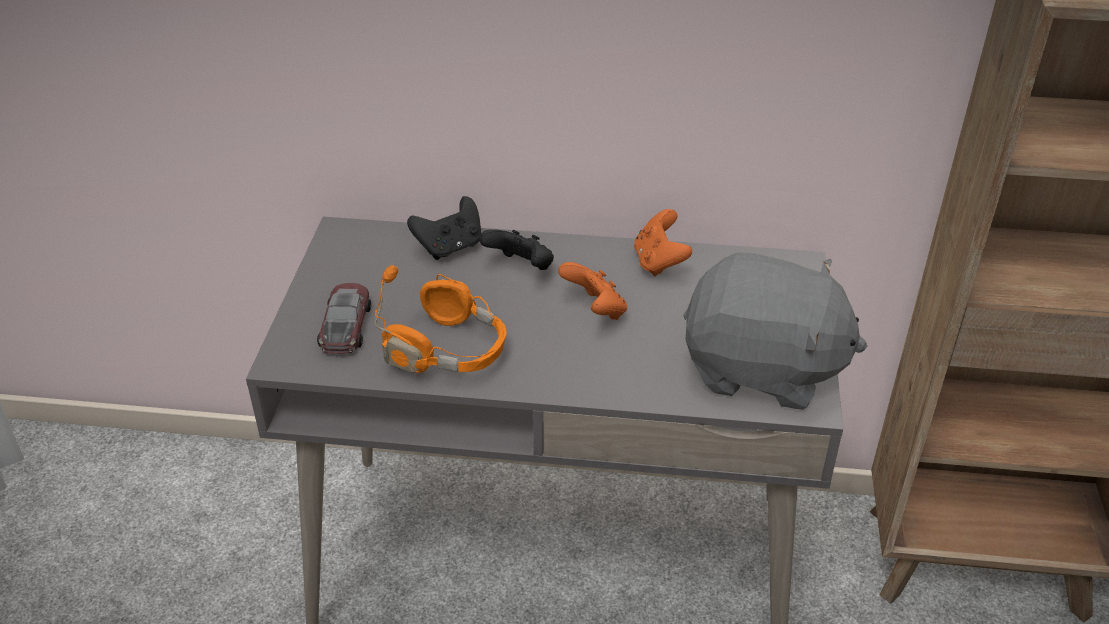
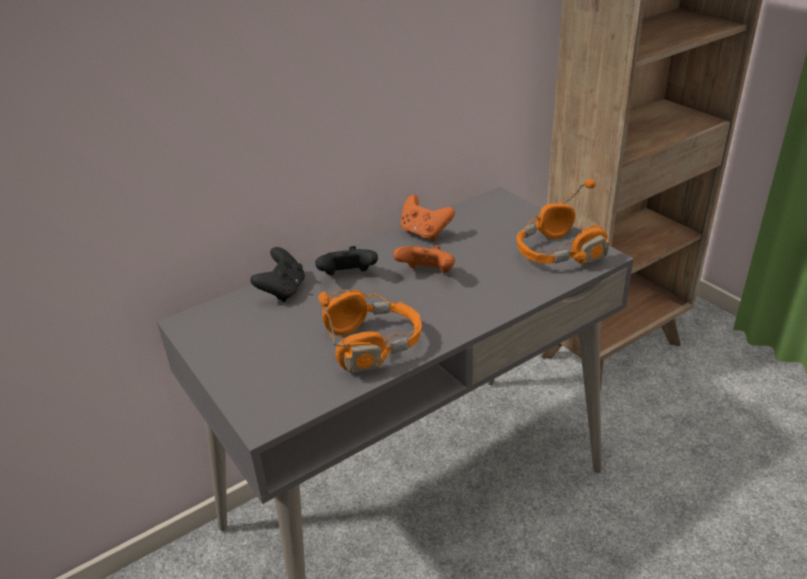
camera: 40 degrees left, 5 degrees down
toy car [317,283,371,354] -> none
grey plush toy [684,252,868,410] -> orange headphones [516,179,609,264]

